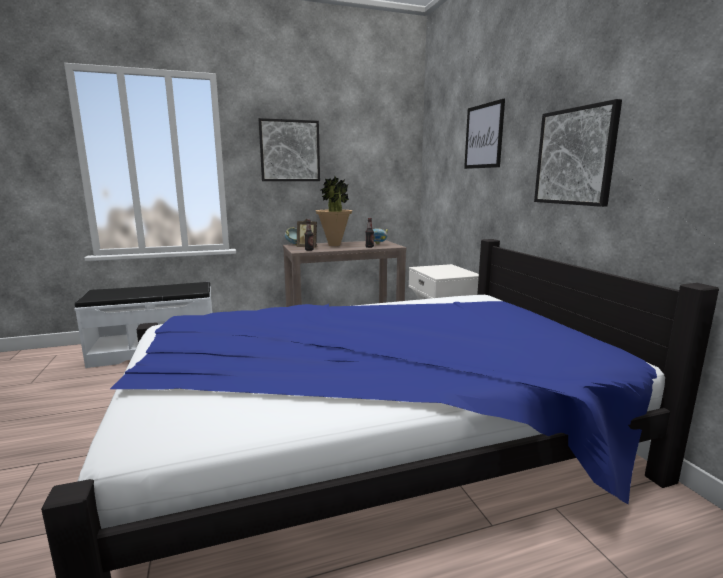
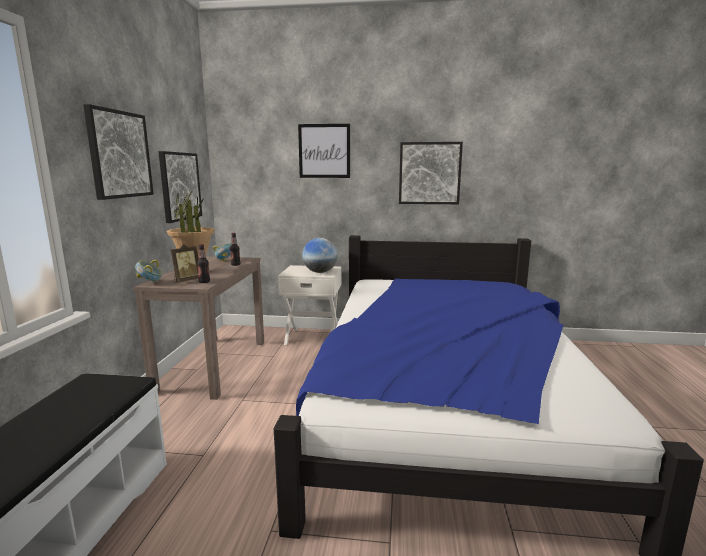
camera: 65 degrees left, 0 degrees up
none -> picture [158,151,202,223]
none -> globe [302,238,338,273]

